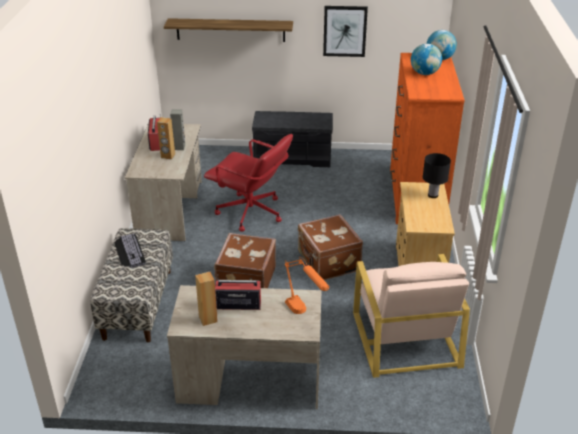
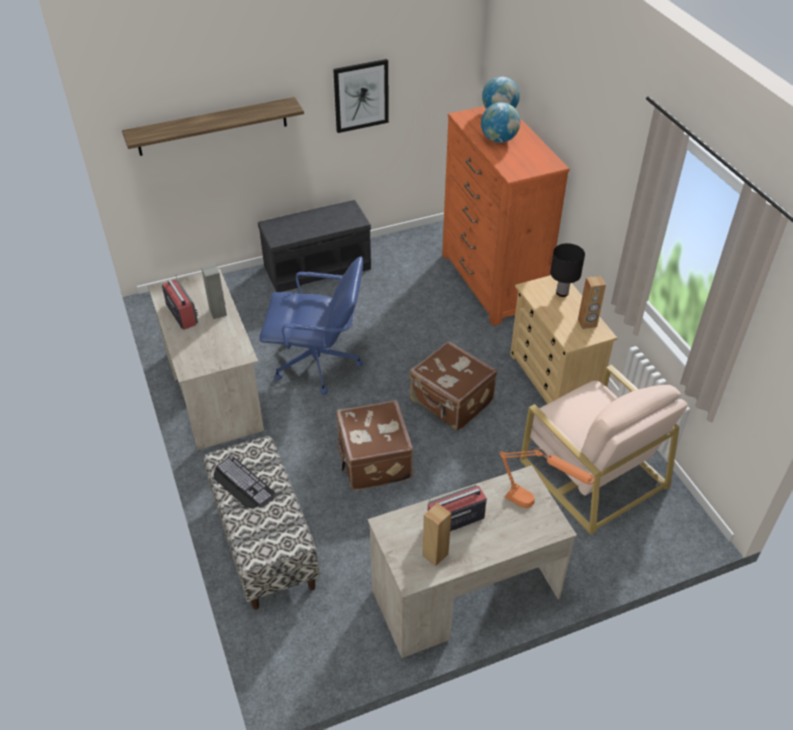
camera: 25 degrees left, 10 degrees up
brown speaker [157,117,175,160] -> brown speaker moved to [578,276,606,329]
red office chair [204,134,293,232] -> blue office chair [259,256,363,394]

